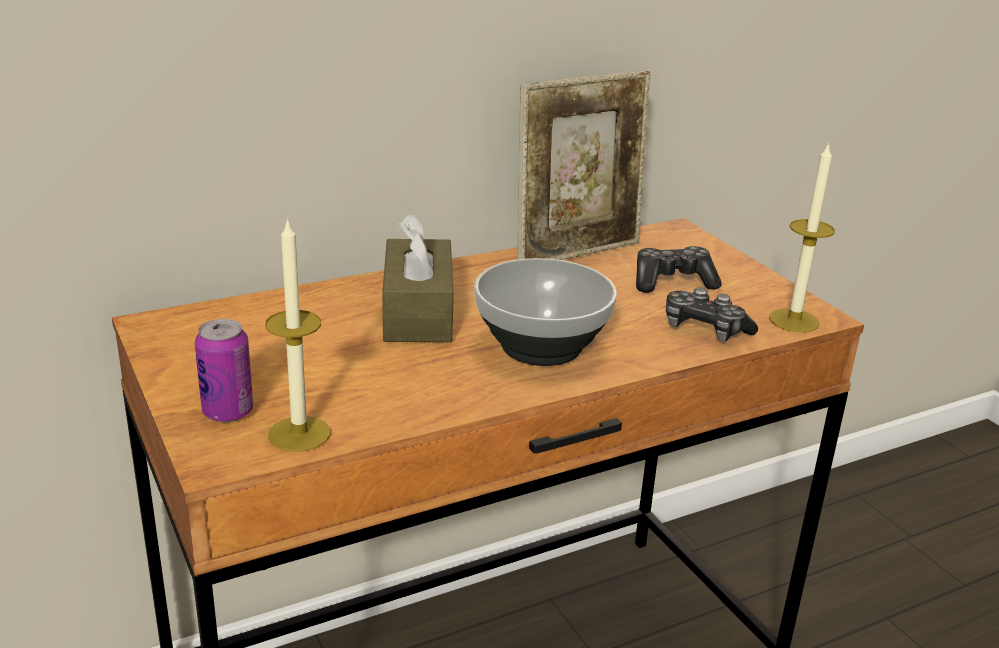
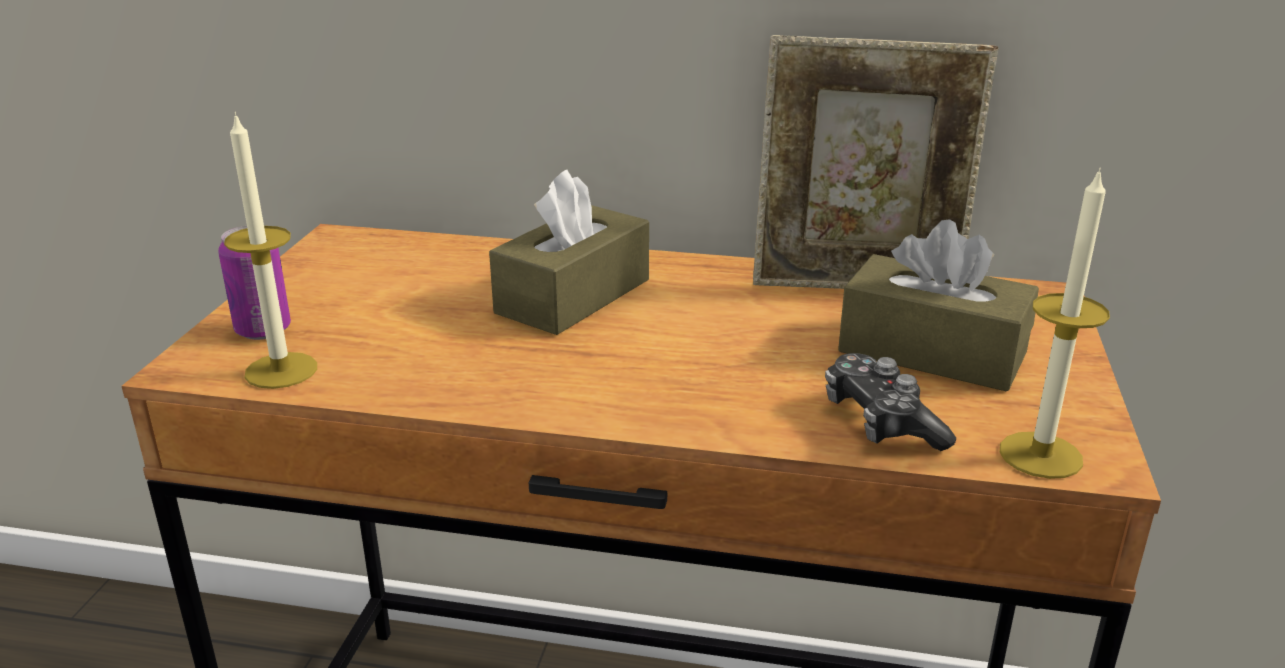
camera: 40 degrees right, 0 degrees up
bowl [474,258,617,366] -> none
game controller [636,246,722,293] -> brown tissue box [838,219,1039,392]

